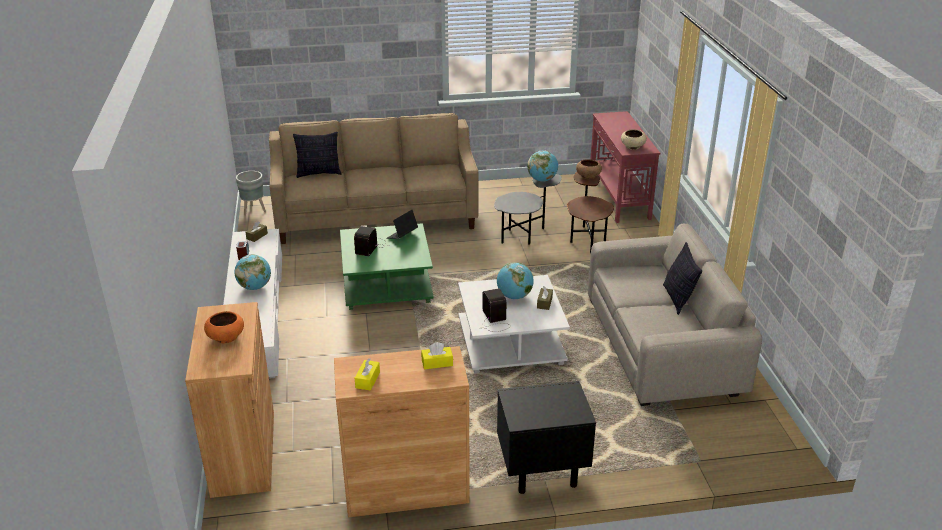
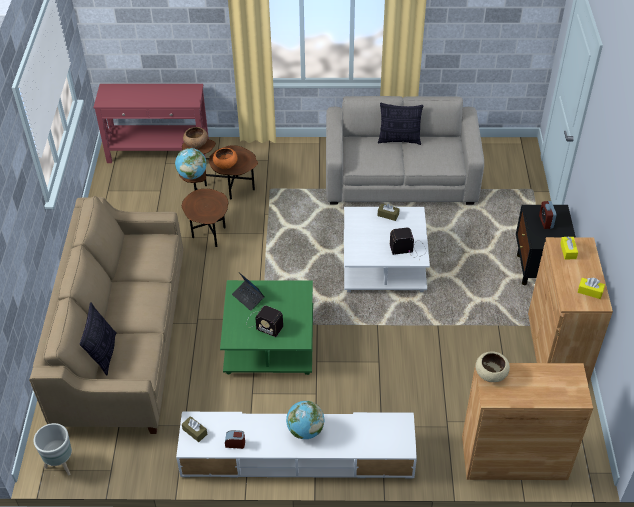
camera: 80 degrees left, 15 degrees up
orange bowl [204,311,244,343] -> orange bowl moved to [213,148,238,169]
grey side table [494,174,562,245] -> brown side table [179,169,228,247]
globe [497,262,534,299] -> none
beige bowl [621,130,647,150] -> beige bowl moved to [475,351,510,382]
none -> alarm clock [539,201,557,229]

